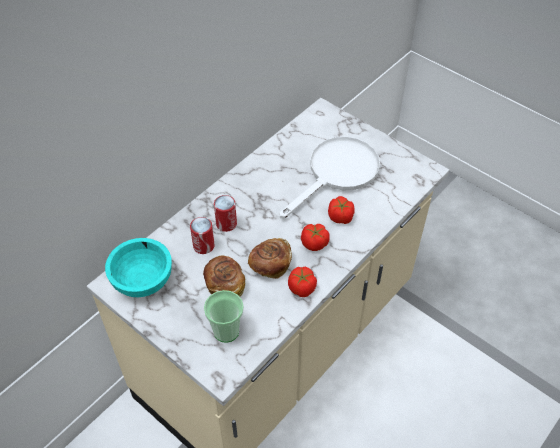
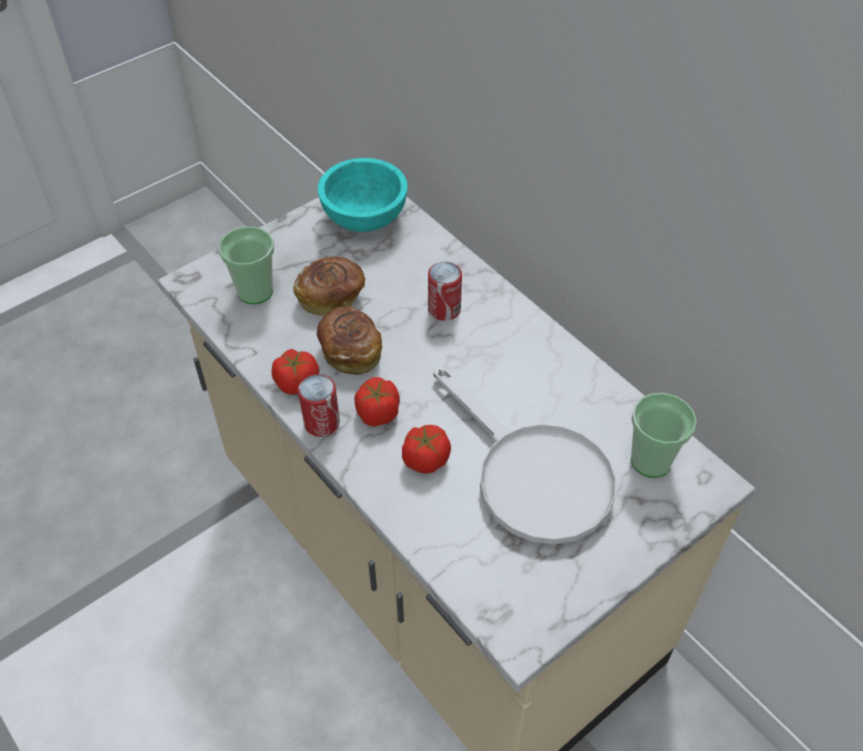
camera: 100 degrees right, 0 degrees up
can [190,217,215,254] -> can moved to [298,374,340,437]
none -> cup [631,393,697,478]

